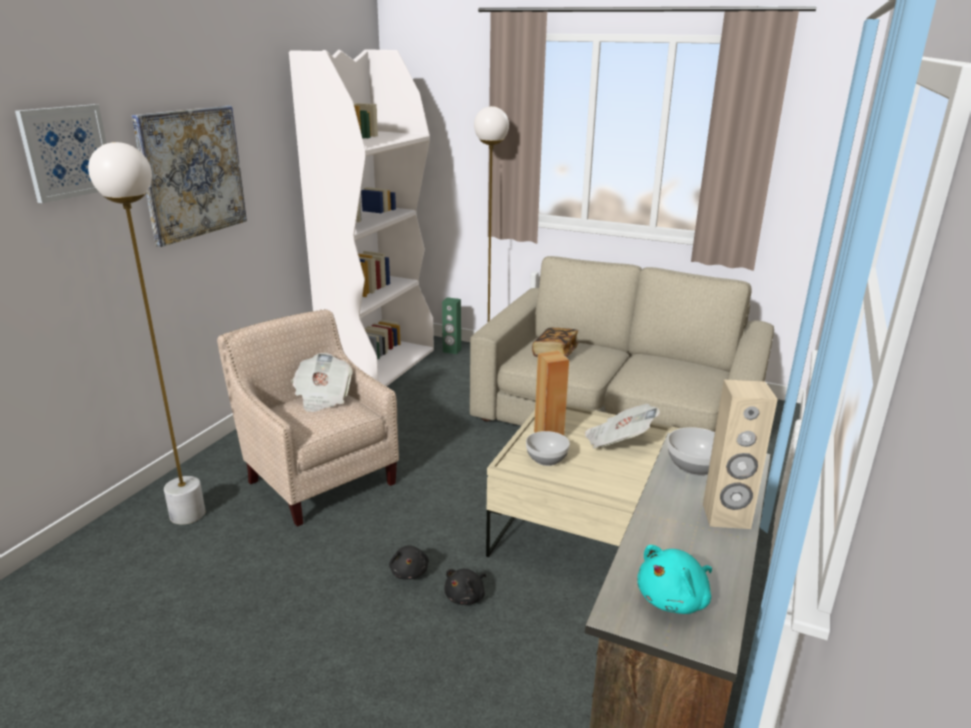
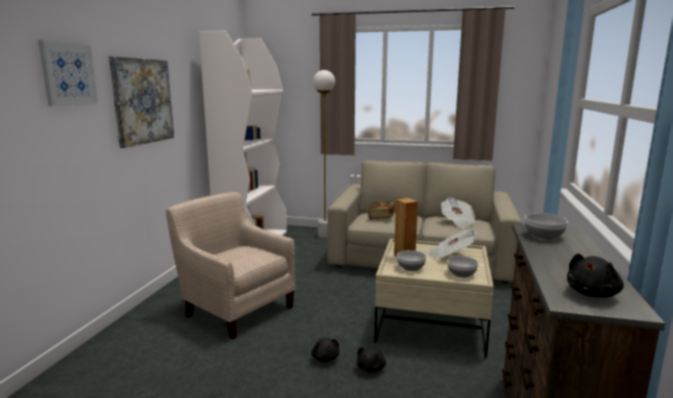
camera: 10 degrees left, 10 degrees down
white floor lamp [88,142,206,525] -> none
newspaper [292,353,353,412] -> newspaper moved to [441,198,476,228]
green speaker [442,297,461,354] -> none
turquoise plush toy [637,545,712,614] -> black plush toy [567,253,624,298]
beige speaker [703,380,778,529] -> none
none -> bowl [447,256,478,278]

